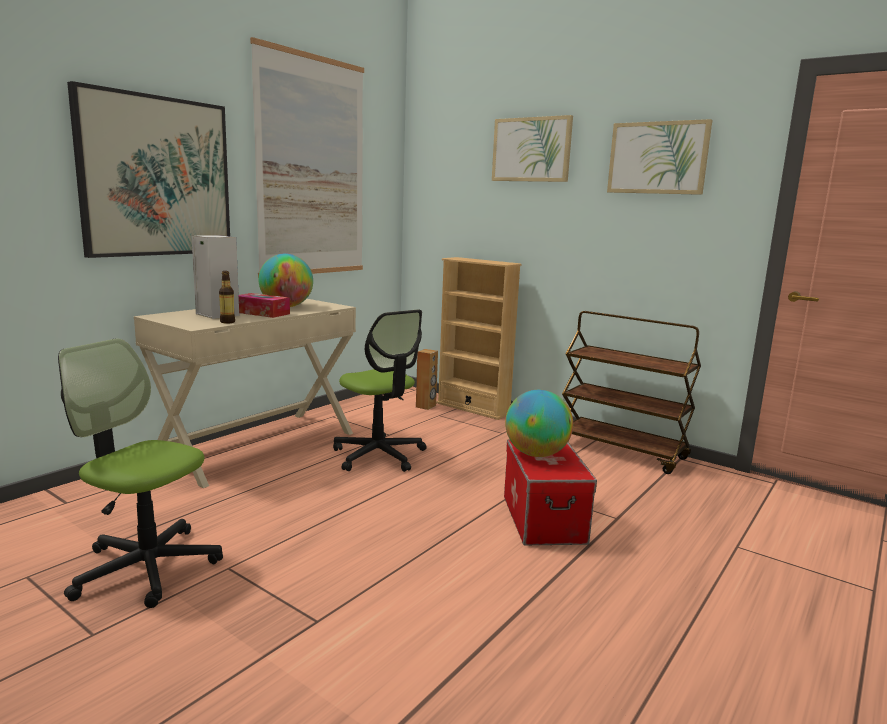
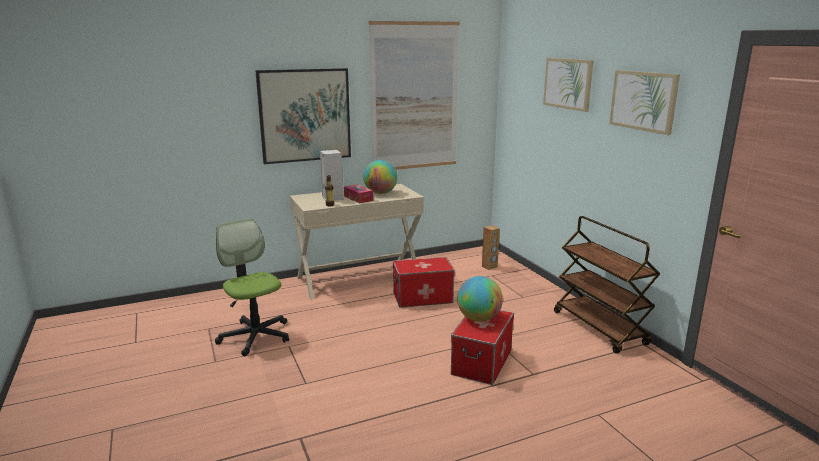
camera: 30 degrees right, 5 degrees up
office chair [333,309,427,472] -> storage box [393,257,455,308]
beige bookcase [436,257,522,420] -> none

